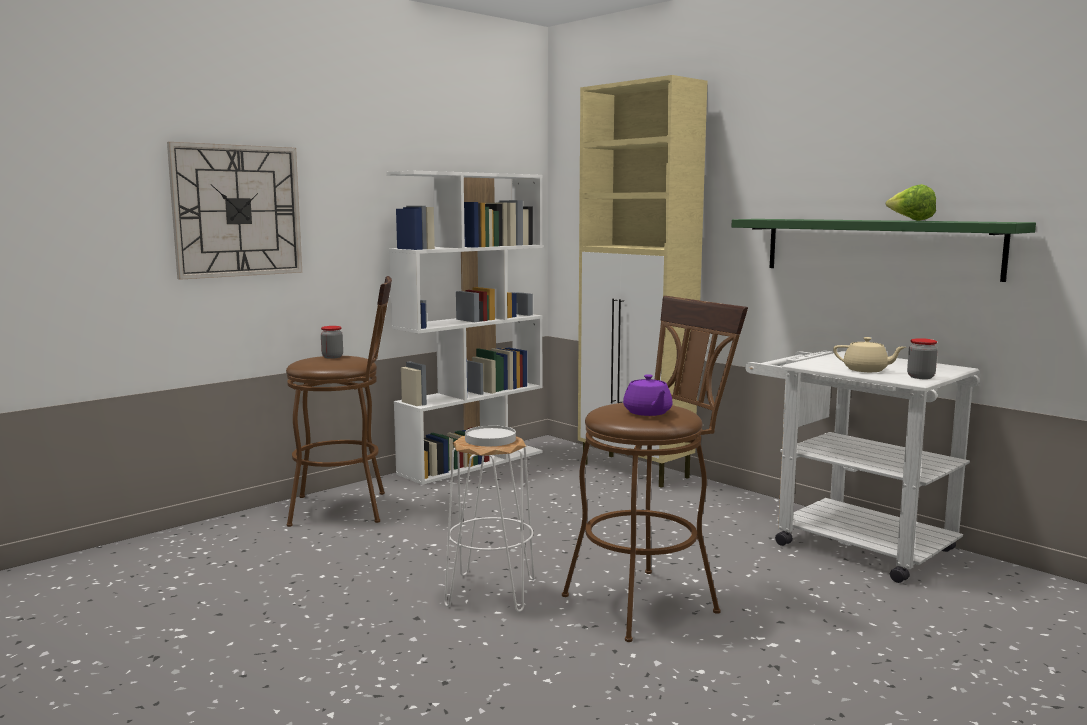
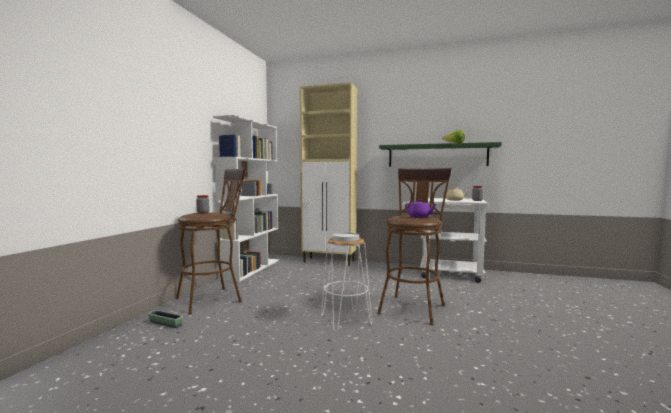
camera: 30 degrees left, 5 degrees down
wall clock [167,142,302,280] -> none
none -> planter [148,310,183,328]

